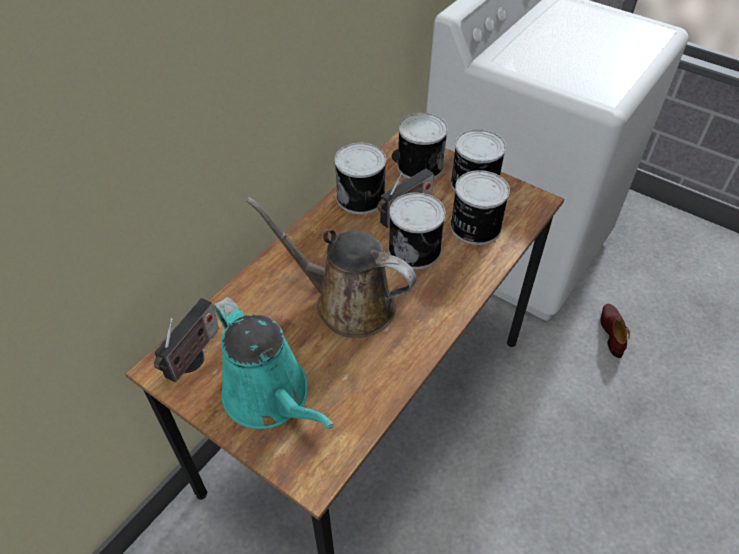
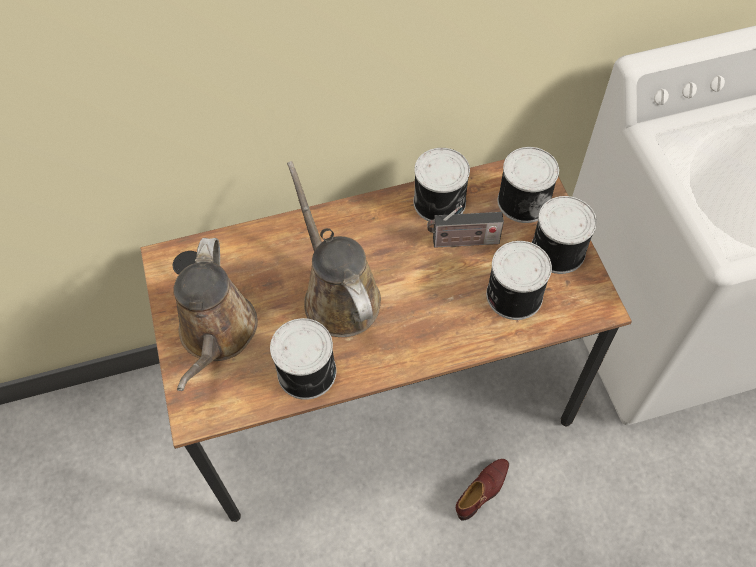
camera: 40 degrees right, 10 degrees up
radio [154,298,219,382] -> none
turquoise watering can [213,297,334,430] -> brown watering can [173,238,258,391]
can [388,192,446,269] -> can moved to [270,318,336,400]
brown shoe [600,304,630,358] -> brown shoe moved to [456,459,509,521]

